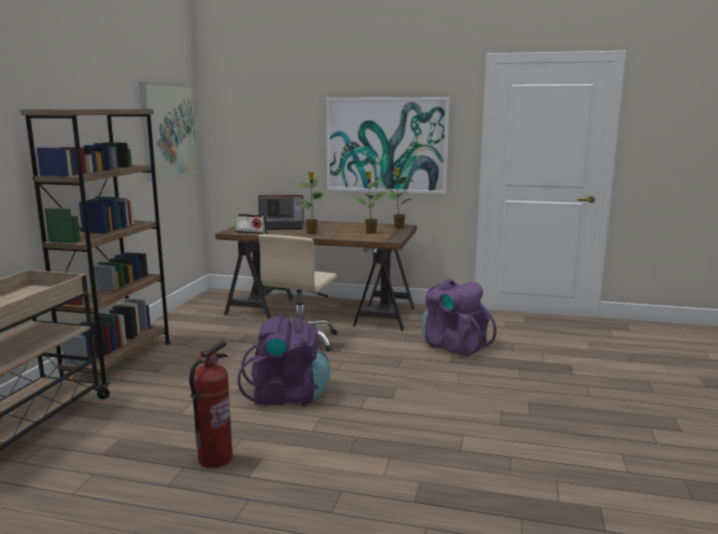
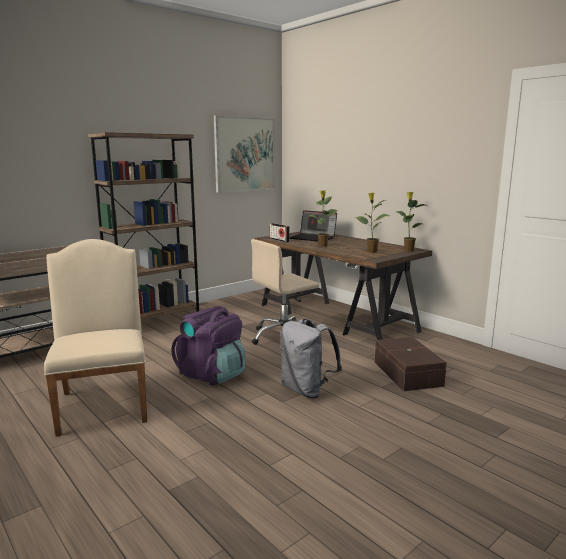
camera: 35 degrees right, 0 degrees up
fire extinguisher [189,341,233,468] -> beige chair [44,239,147,437]
picture [326,97,450,194] -> none
purple backpack [422,279,496,357] -> brown storage box [375,337,447,391]
none -> grey backpack [280,319,342,398]

